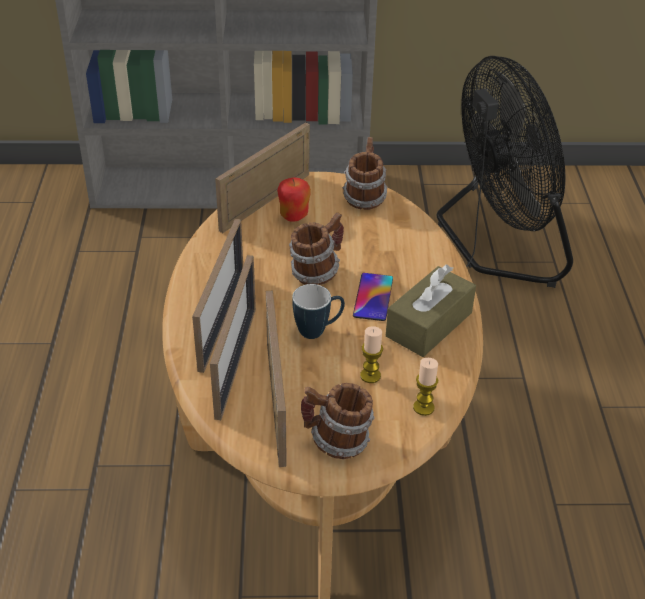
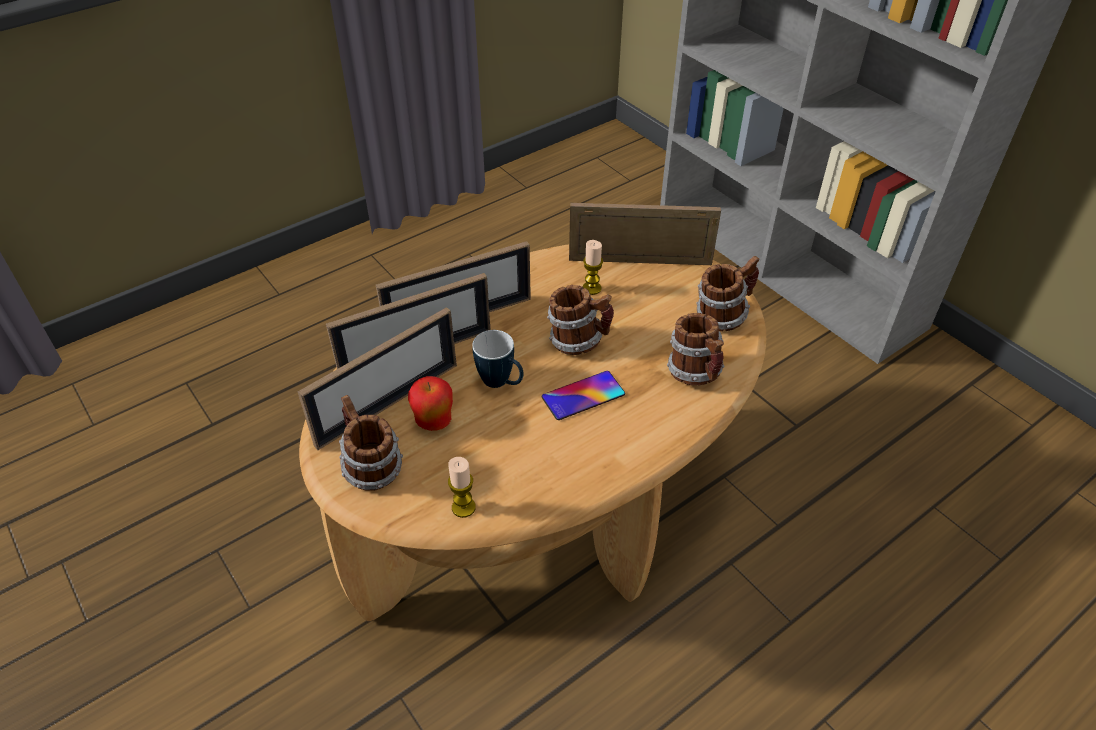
camera: 55 degrees right, 5 degrees up
apple [277,177,311,222] -> apple moved to [408,376,453,431]
candle [360,326,383,383] -> candle moved to [583,240,603,295]
brown tissue box [386,265,476,357] -> none
black fan [436,56,573,288] -> none
none -> mug [667,313,724,385]

